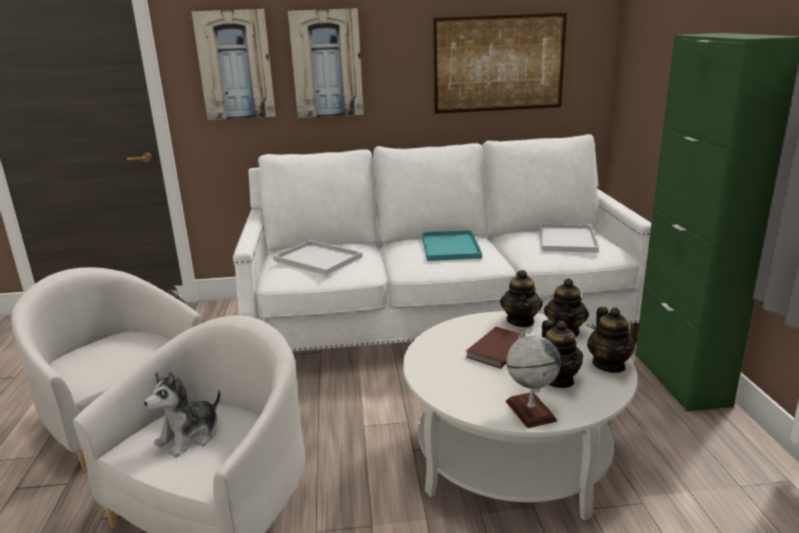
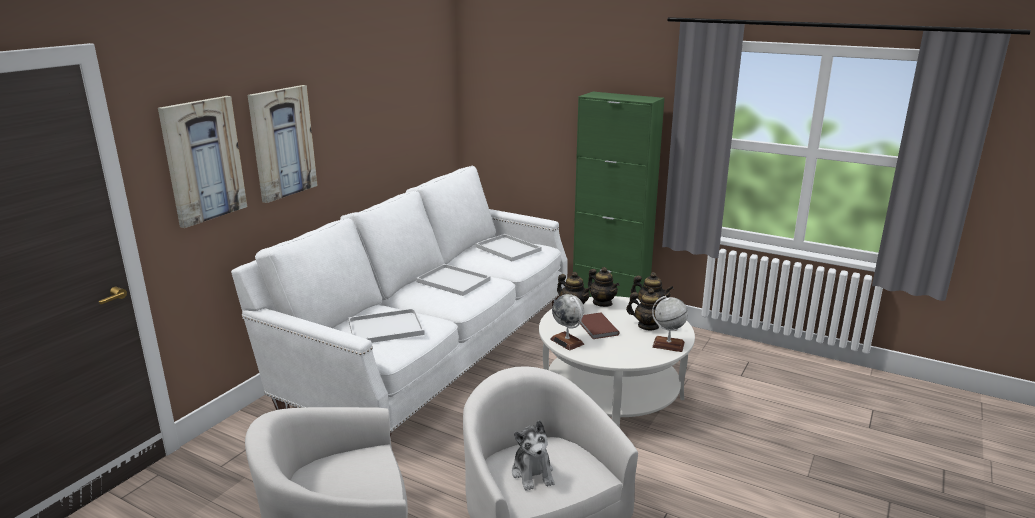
camera: 55 degrees left, 0 degrees up
turquoise tray [422,230,482,261] -> white tray [416,264,491,296]
picture [433,13,567,114] -> none
none -> globe [550,294,584,351]

